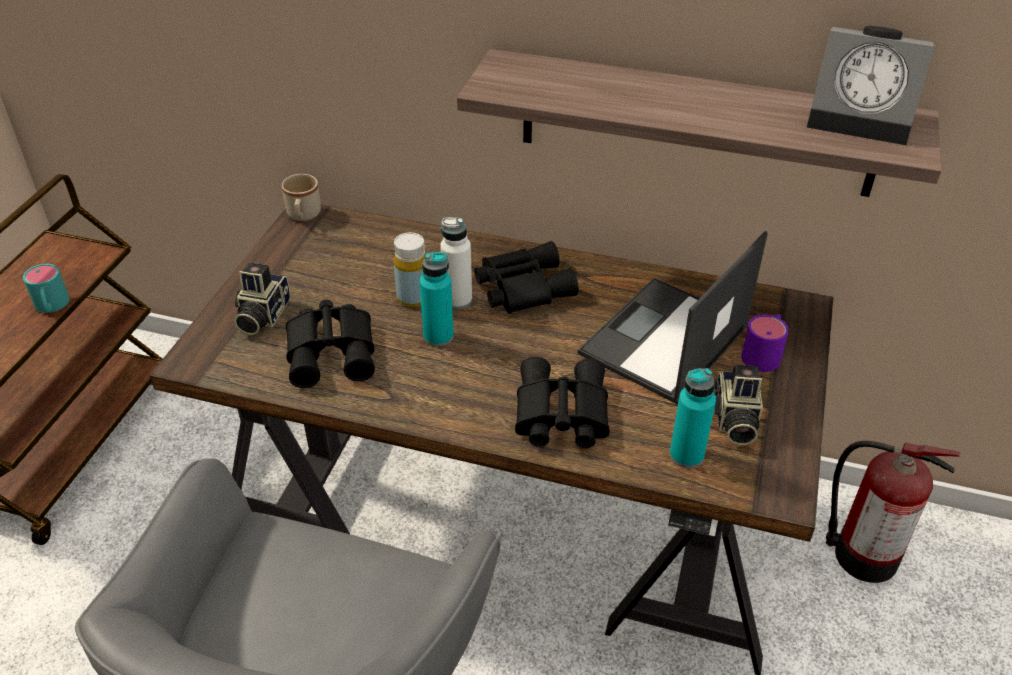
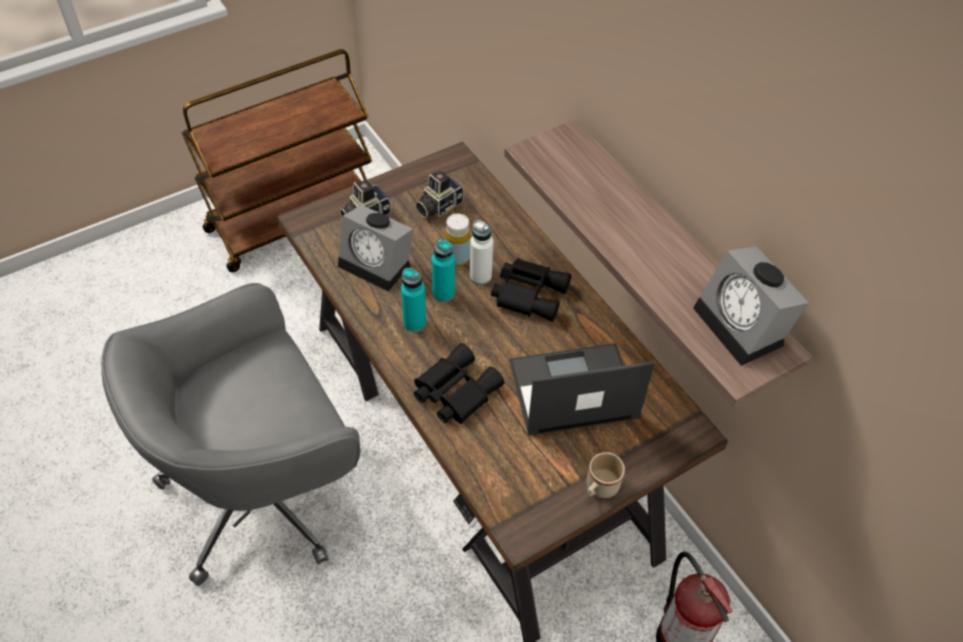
camera: 40 degrees right, 10 degrees up
turquoise mug [23,264,70,313] -> none
beige mug [282,174,321,221] -> beige mug moved to [587,452,625,498]
black binoculars [286,299,375,388] -> alarm clock [338,205,413,291]
turquoise bottle [670,368,716,468] -> turquoise bottle moved to [401,268,426,332]
camera [714,365,763,445] -> camera moved to [415,170,464,218]
purple mug [741,314,789,372] -> none

